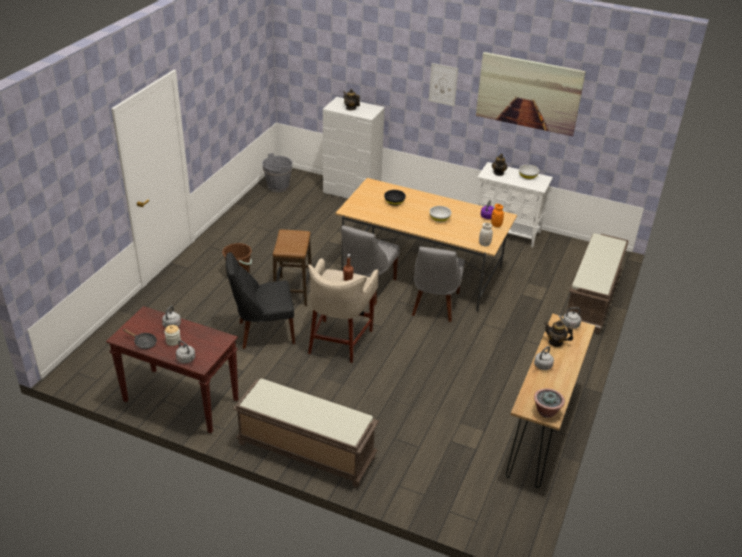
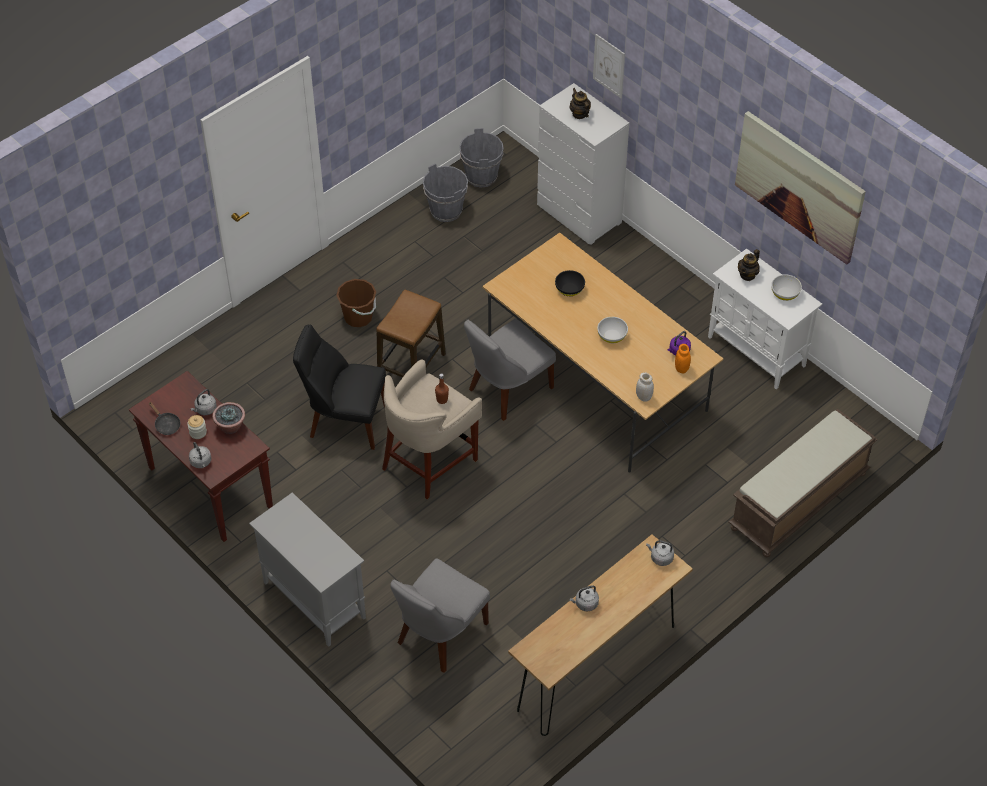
camera: 25 degrees right, 15 degrees up
brown bench [233,379,379,487] -> grey cabinet [249,492,366,647]
grey chair [412,247,465,322] -> grey chair moved to [390,559,490,673]
picture [429,63,458,106] -> picture moved to [593,34,625,98]
potted plant [534,388,565,418] -> potted plant moved to [212,402,245,434]
teapot [544,320,573,347] -> none
none -> grey bucket [423,163,468,222]

